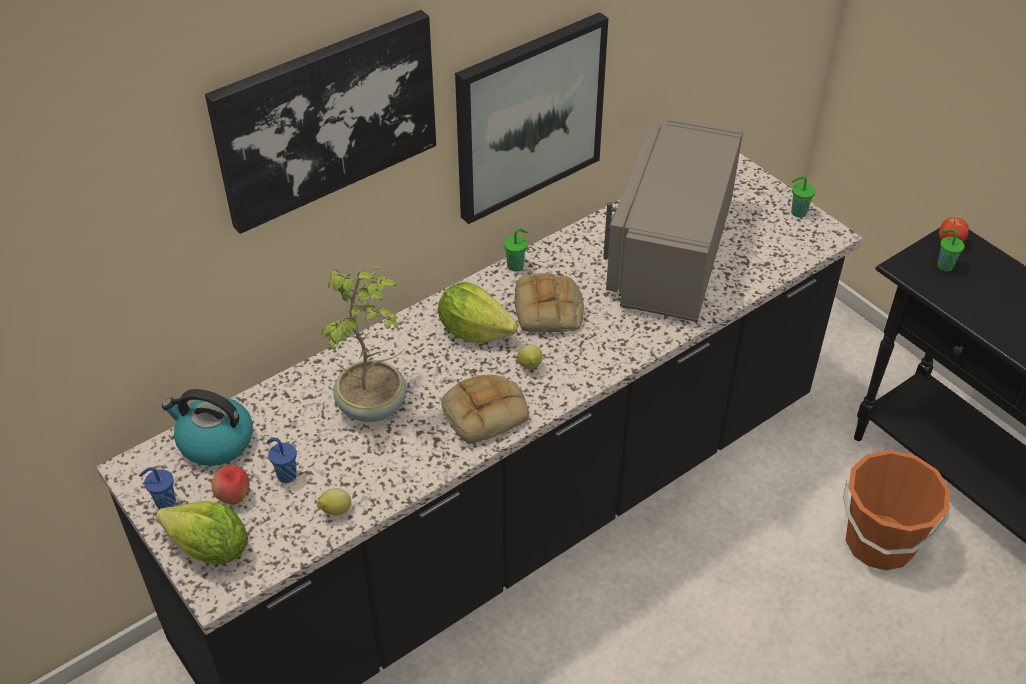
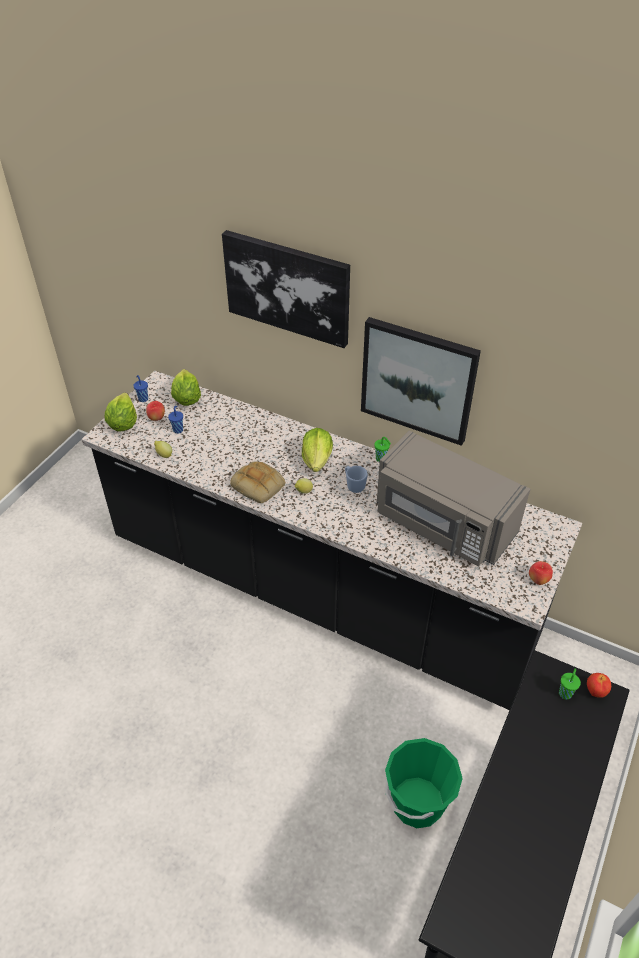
camera: 65 degrees right, 0 degrees up
kettle [162,389,253,466] -> lettuce [171,369,201,406]
potted plant [320,266,407,422] -> none
bread [515,273,584,333] -> blue mug [345,466,368,493]
grey microwave [603,118,743,322] -> grey microwave turned 135 degrees counterclockwise [377,431,530,567]
green cup [791,176,815,218] -> apple [529,561,553,585]
orange bucket [843,450,951,570] -> green bucket [385,738,463,828]

